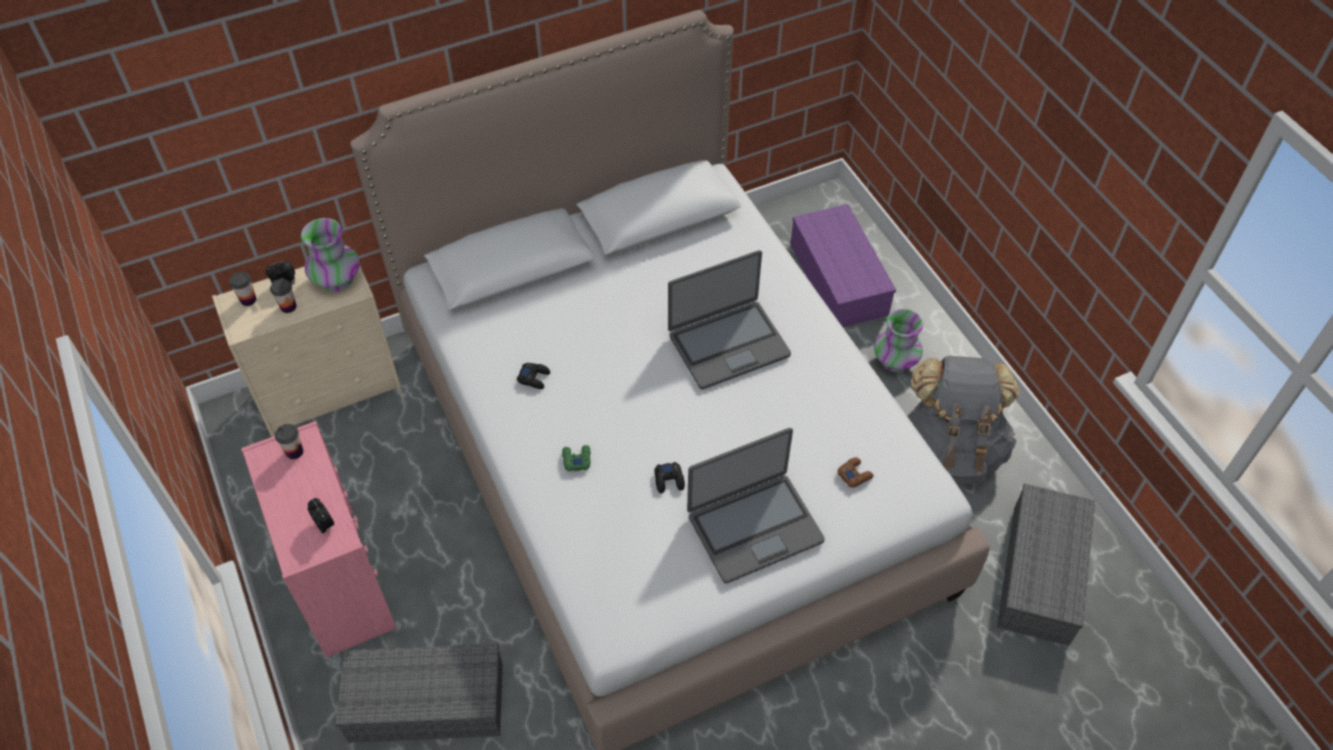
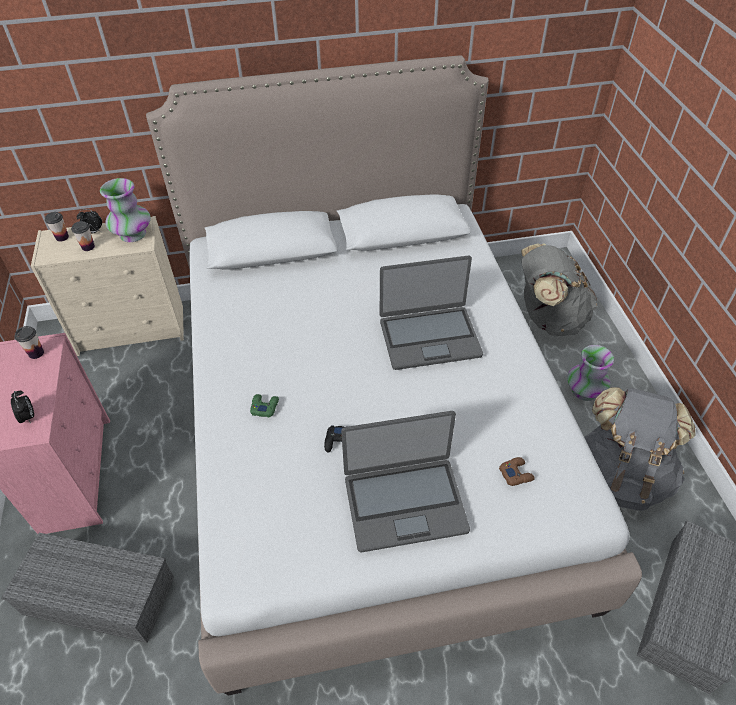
camera: 15 degrees right, 5 degrees down
black game controller [517,363,550,389] -> none
purple storage box [790,204,896,327] -> grey backpack [521,243,597,336]

